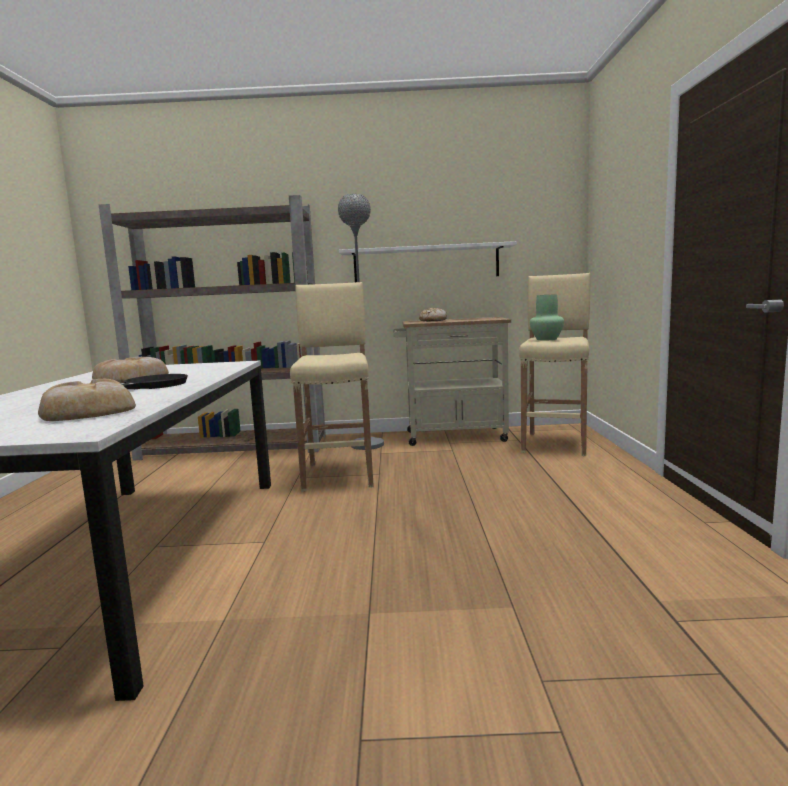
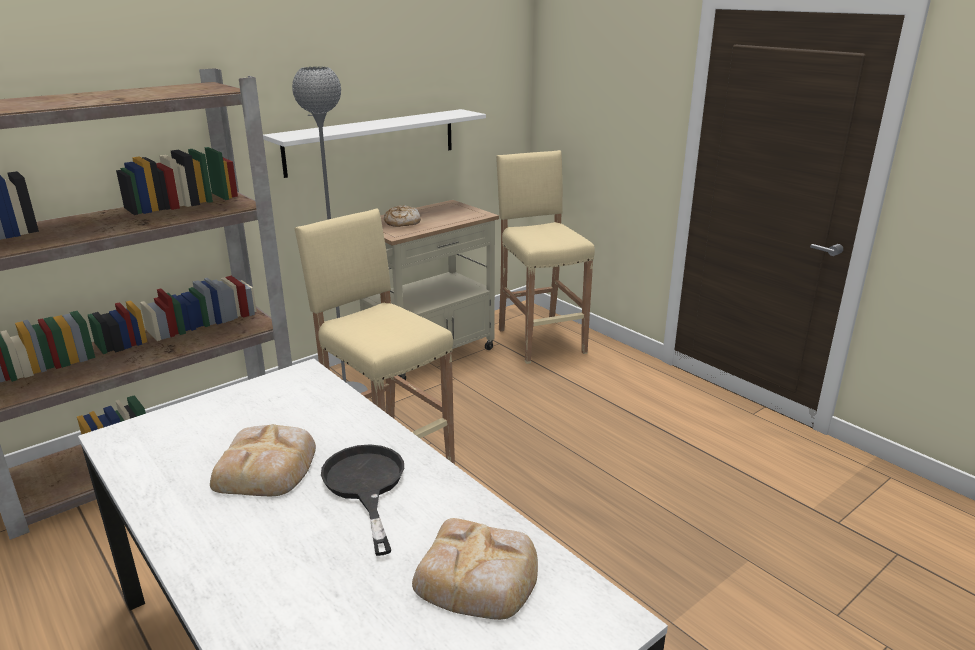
camera: 40 degrees left, 15 degrees up
green vase [530,294,564,340] -> none

